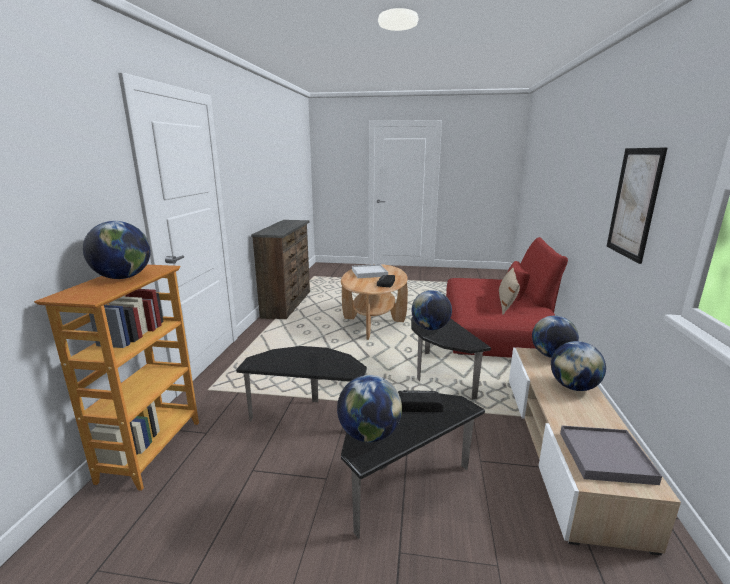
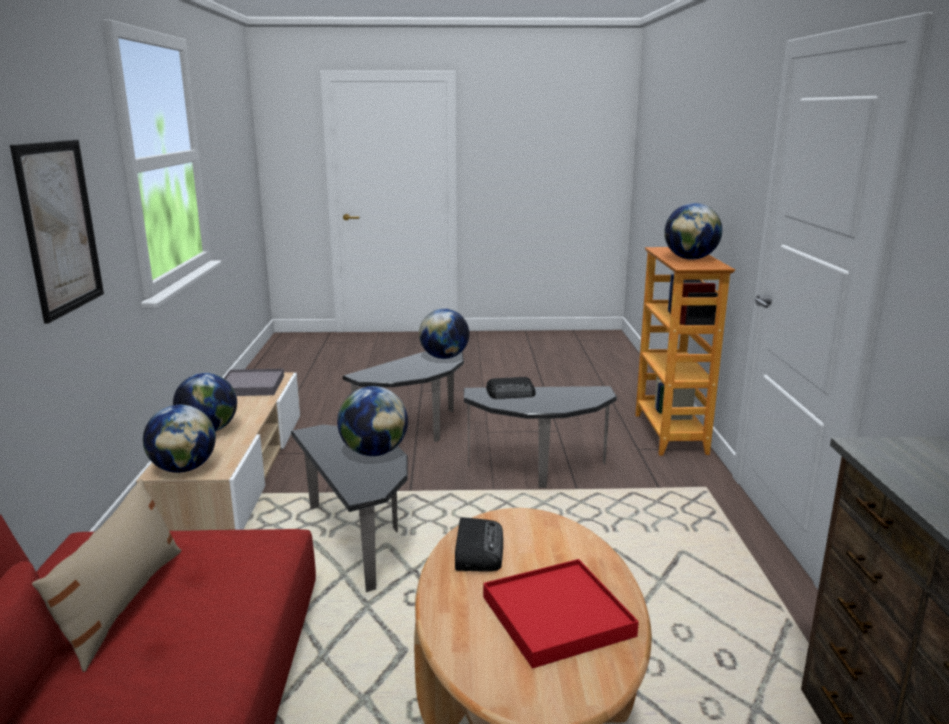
camera: 170 degrees right, 0 degrees up
white tray [352,264,388,278] -> red tray [483,559,639,669]
radio [398,390,444,412] -> radio moved to [486,377,536,399]

